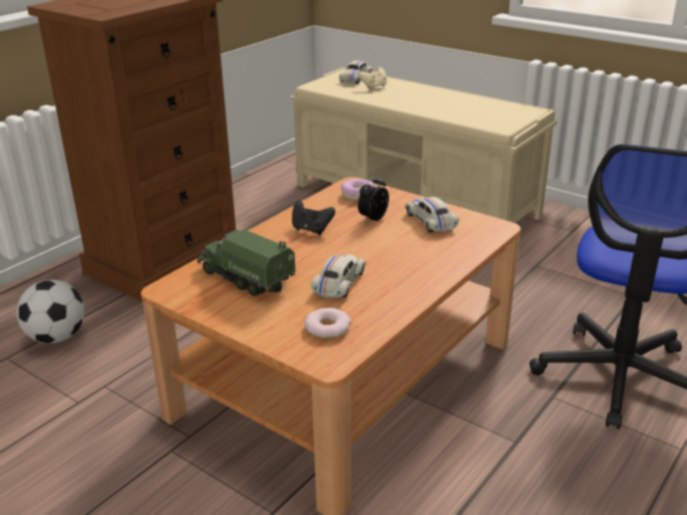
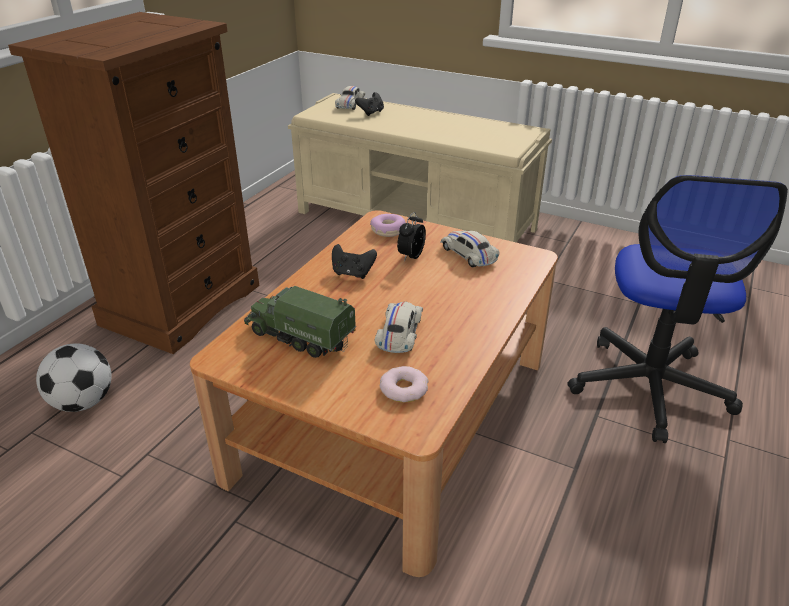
camera: 10 degrees left, 5 degrees up
beige game controller [358,67,387,90] -> black game controller [355,92,384,116]

